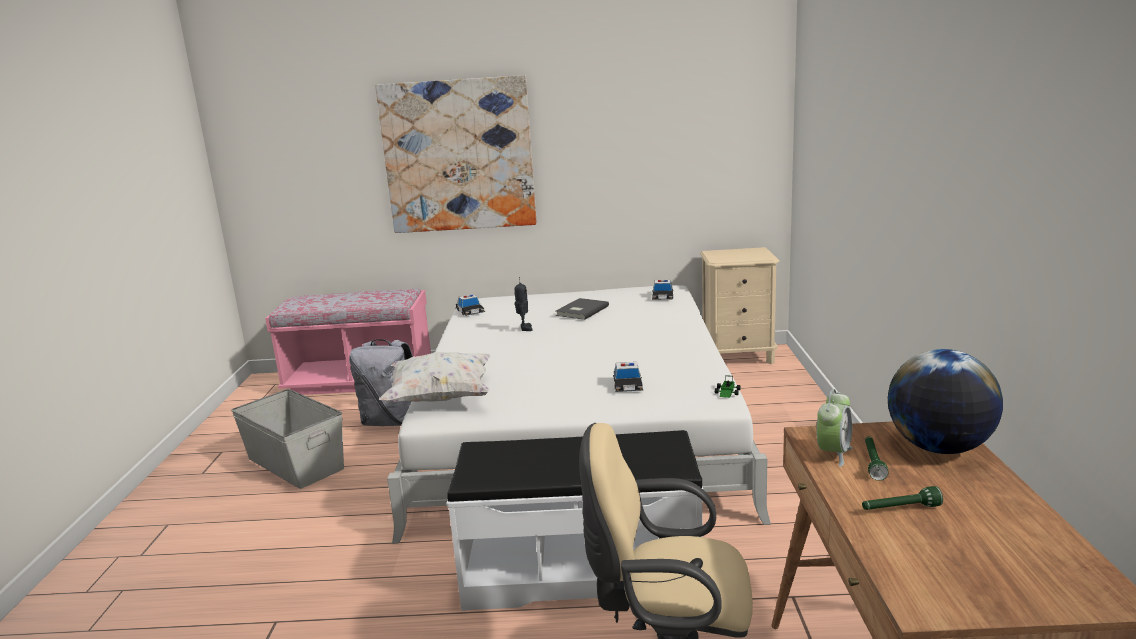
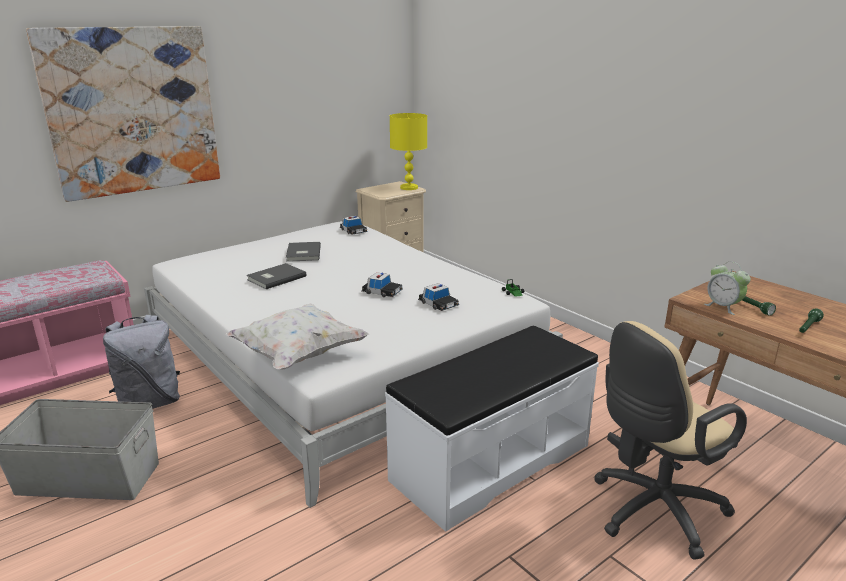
camera: 40 degrees left, 5 degrees up
toy car [455,294,485,316] -> toy car moved to [362,272,403,297]
toy robot [515,277,533,331] -> grey book [246,263,307,289]
alarm clock [816,389,852,467] -> alarm clock turned 150 degrees clockwise [704,261,751,315]
globe [888,349,1003,454] -> none
none -> yellow table lamp [390,113,427,190]

